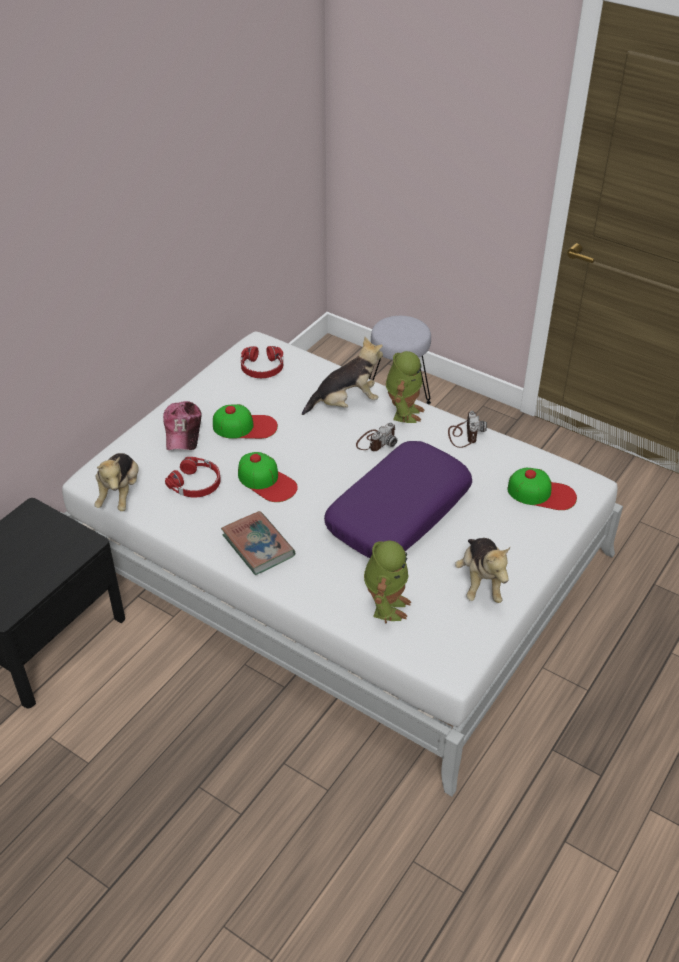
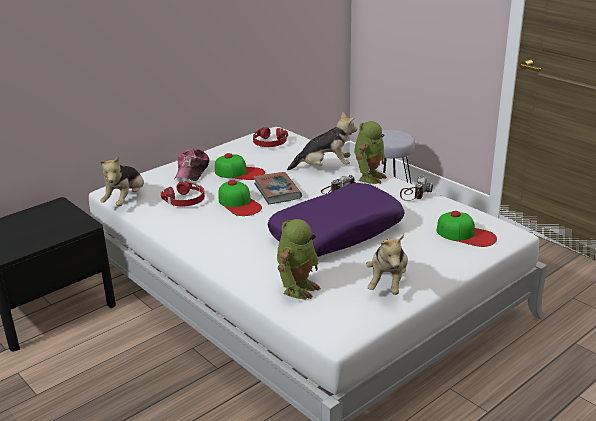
camera: 15 degrees right, 15 degrees down
book [221,511,295,575] -> book moved to [253,172,302,204]

